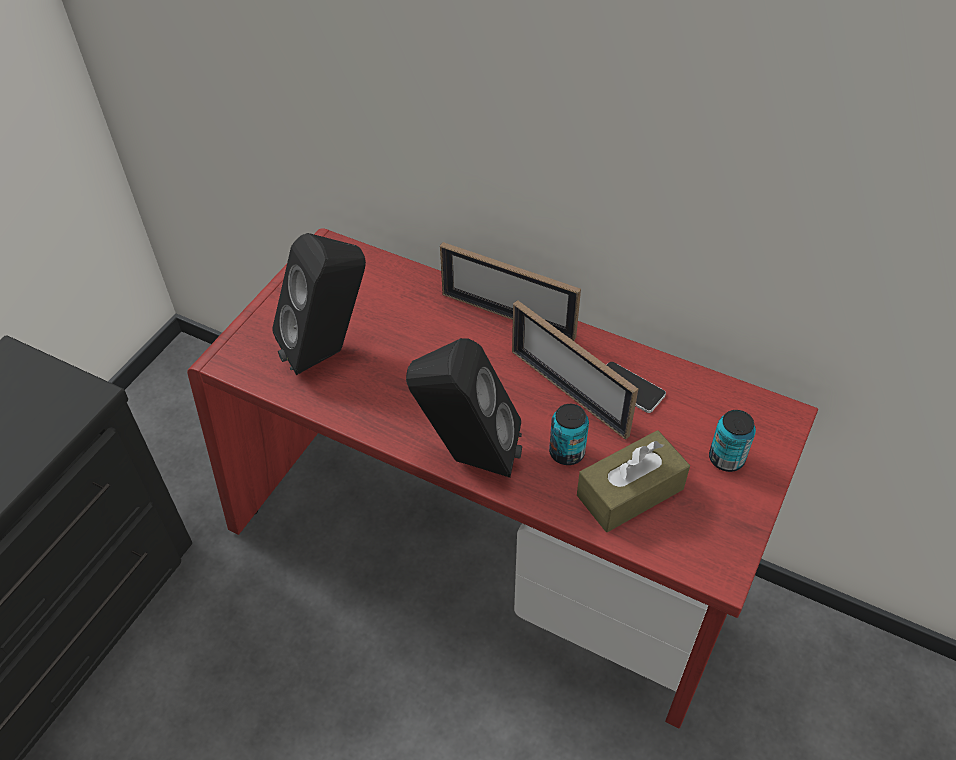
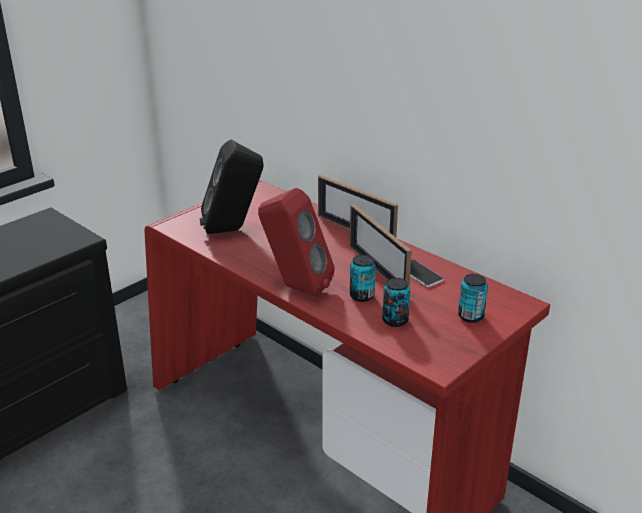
camera: 15 degrees right, 20 degrees down
black speaker [406,338,522,478] -> red speaker [258,188,335,297]
brown tissue box [577,430,690,532] -> can [382,278,410,327]

